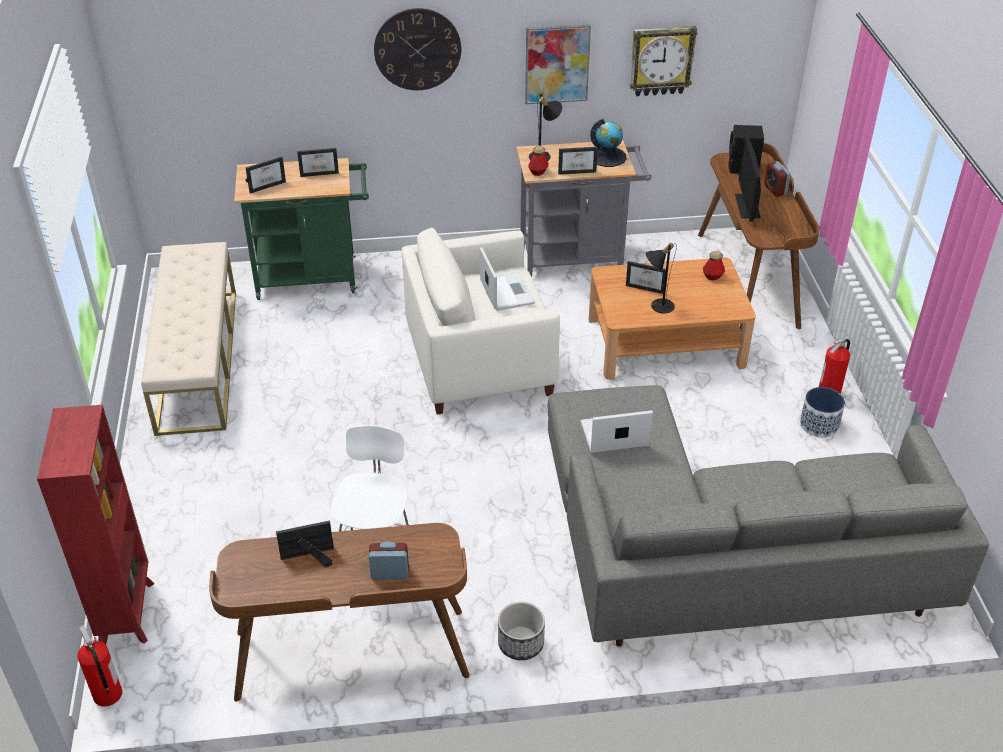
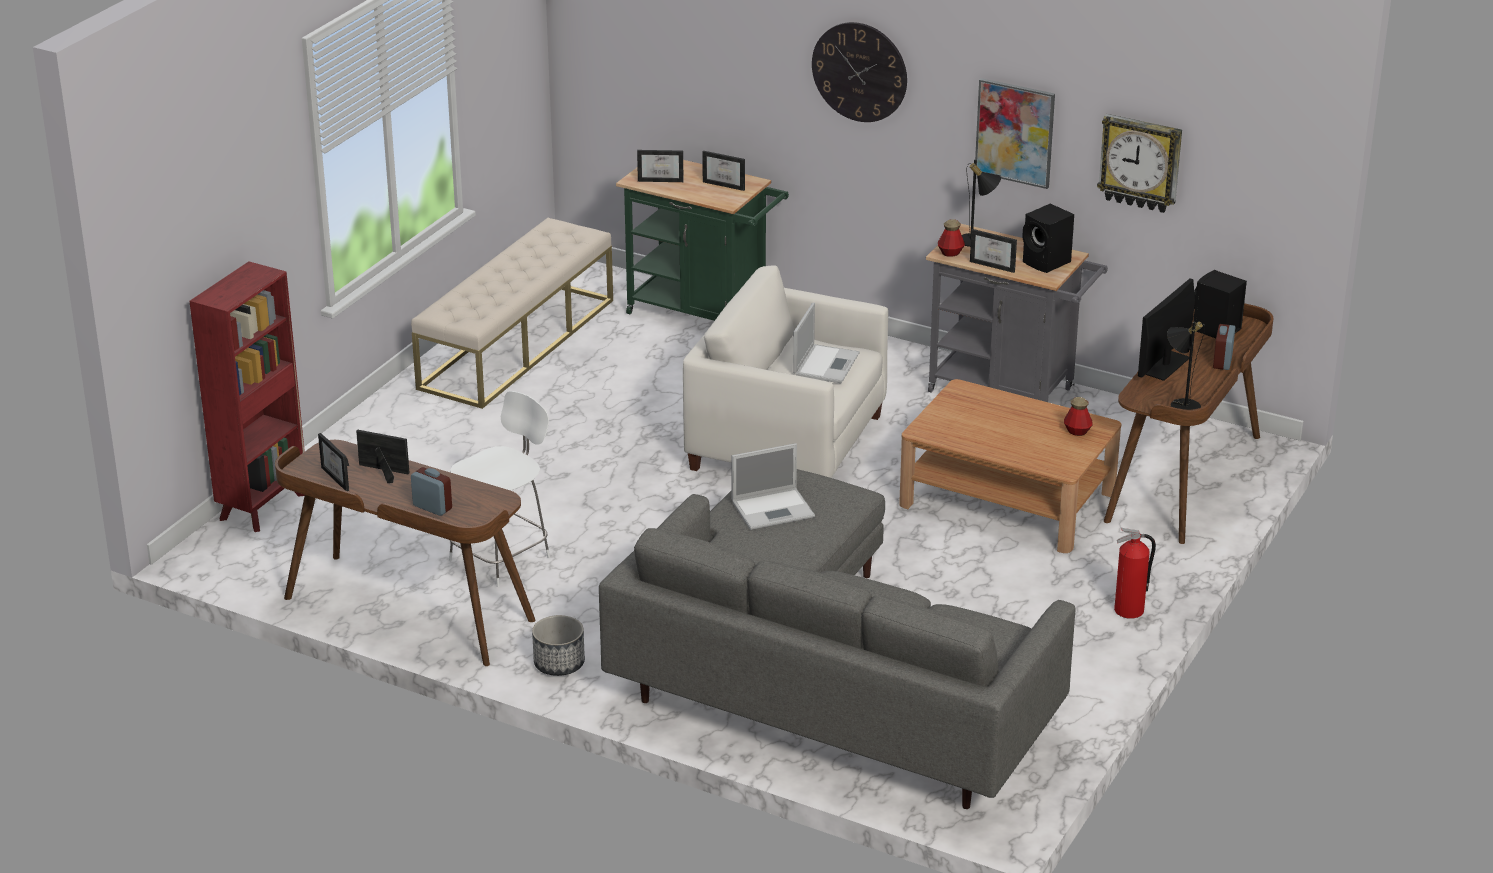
camera: 35 degrees right, 10 degrees down
fire extinguisher [77,625,122,706] -> none
laptop [580,410,653,453] -> laptop turned 135 degrees clockwise [731,443,815,530]
globe [590,119,627,167] -> black speaker [1022,204,1074,273]
picture frame [626,261,666,294] -> picture frame moved to [318,433,349,491]
black table lamp [646,243,677,314] -> black table lamp moved to [1167,322,1205,410]
planter [800,387,845,438] -> none

